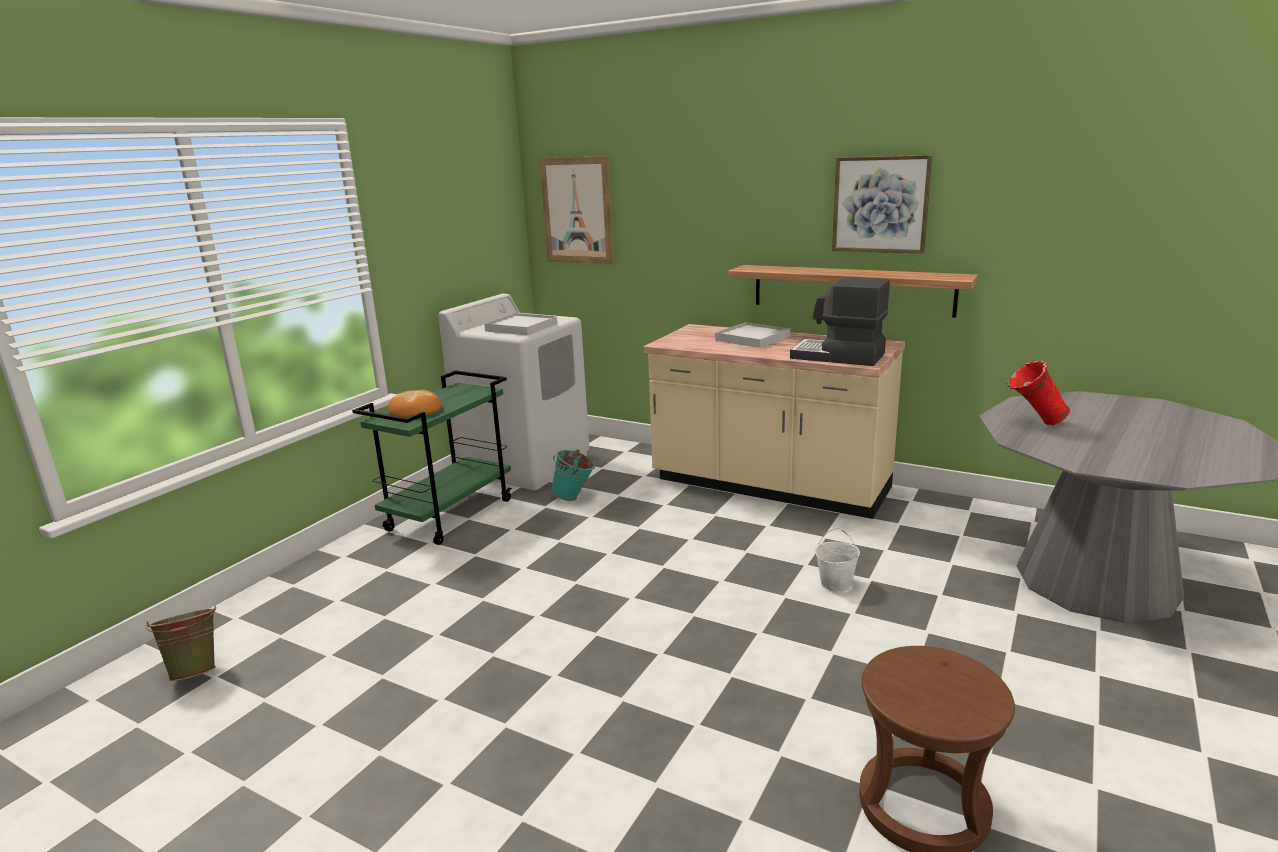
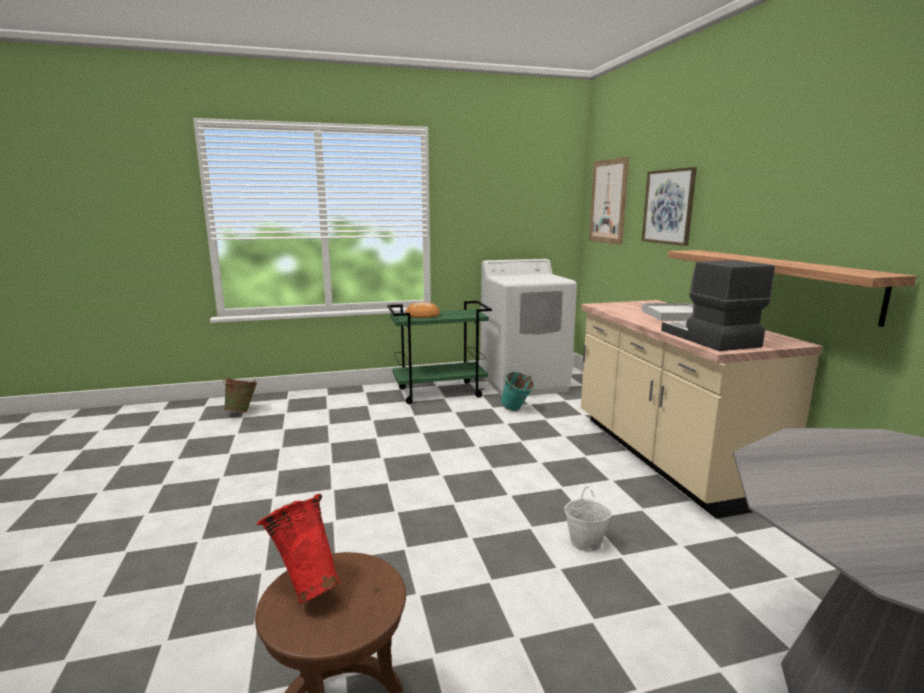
camera: 45 degrees right, 5 degrees down
white tray [484,313,557,335] -> none
picture [832,155,932,254] -> picture moved to [642,167,697,246]
red vase [1007,360,1070,425] -> red vase moved to [257,494,340,604]

